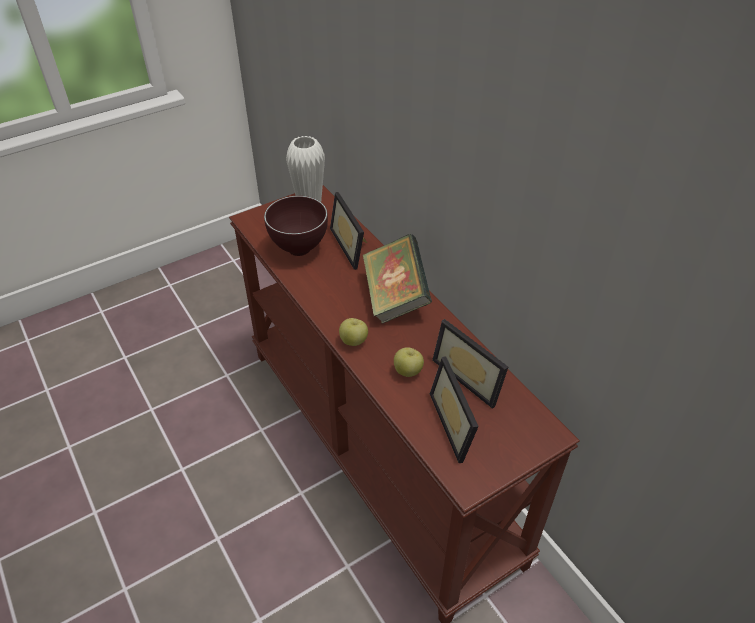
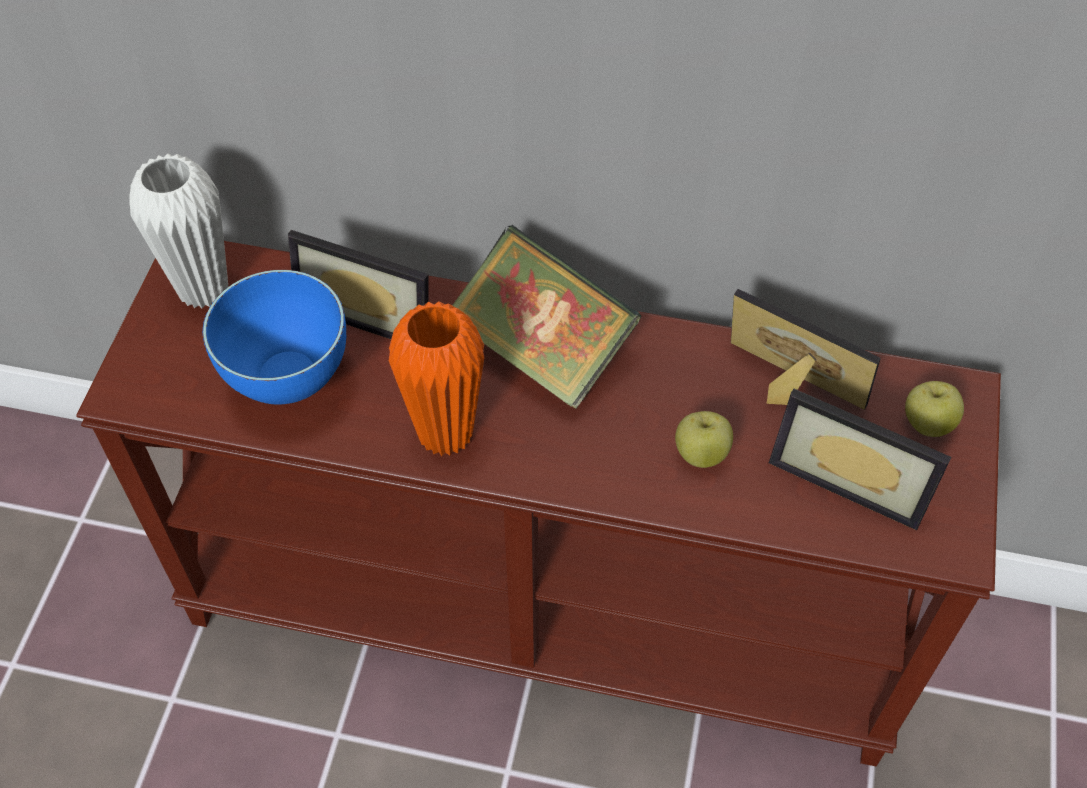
camera: 45 degrees left, 10 degrees up
brown bowl [264,196,328,256] -> blue bowl [203,270,346,404]
apple [339,318,368,346] -> apple moved to [905,381,964,437]
picture frame [432,319,508,409] -> picture frame turned 150 degrees counterclockwise [731,289,881,410]
none -> orange vase [389,301,485,456]

